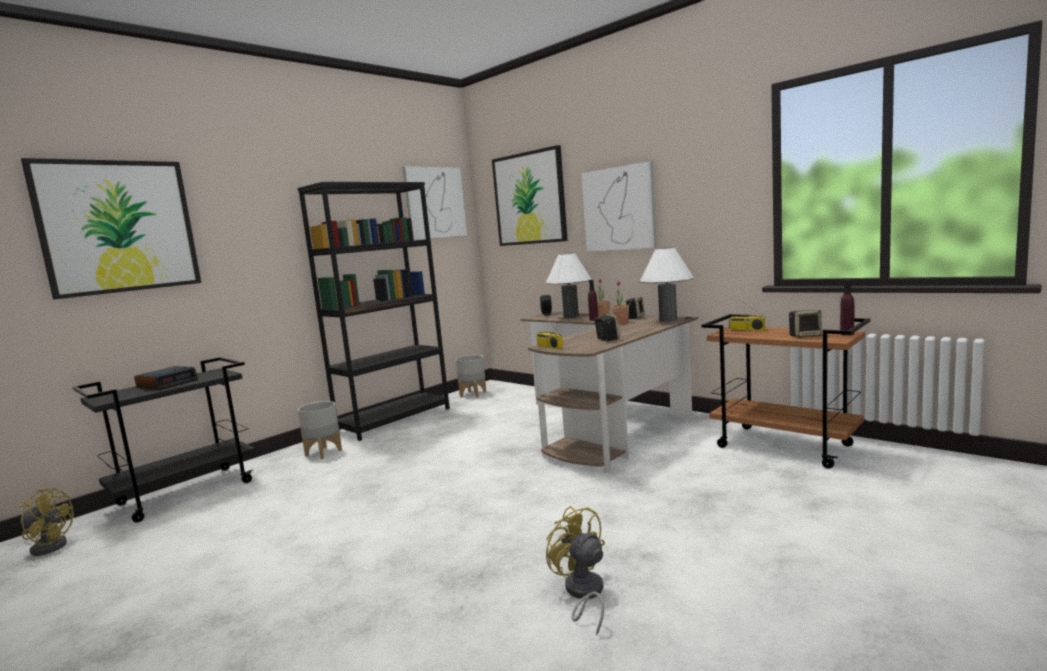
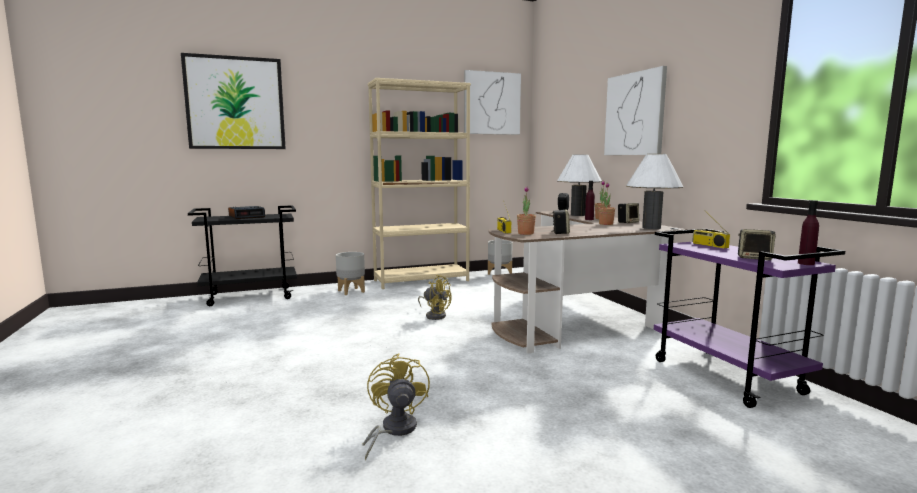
camera: 25 degrees right, 0 degrees up
yellow fan [19,488,74,556] -> yellow fan moved to [418,275,452,320]
black bookcase [297,182,450,441] -> beige bookcase [368,78,471,289]
picture [492,145,568,246] -> none
brown cart [701,314,870,469] -> purple cart [654,229,845,408]
none -> potted plant [517,186,536,235]

